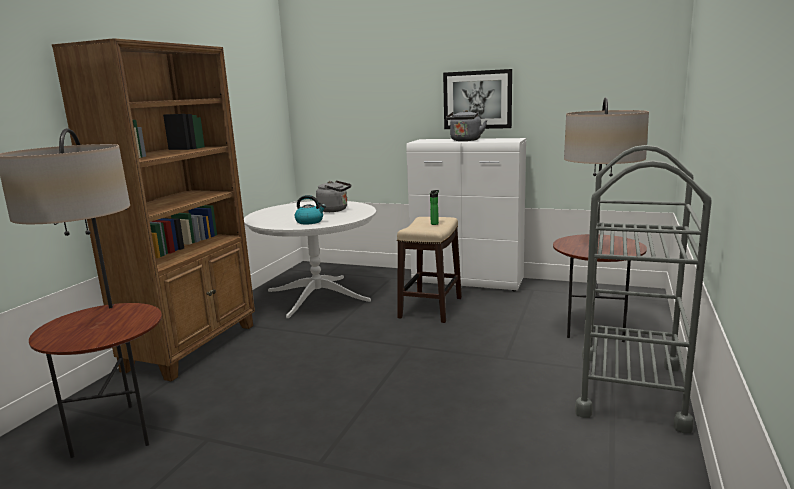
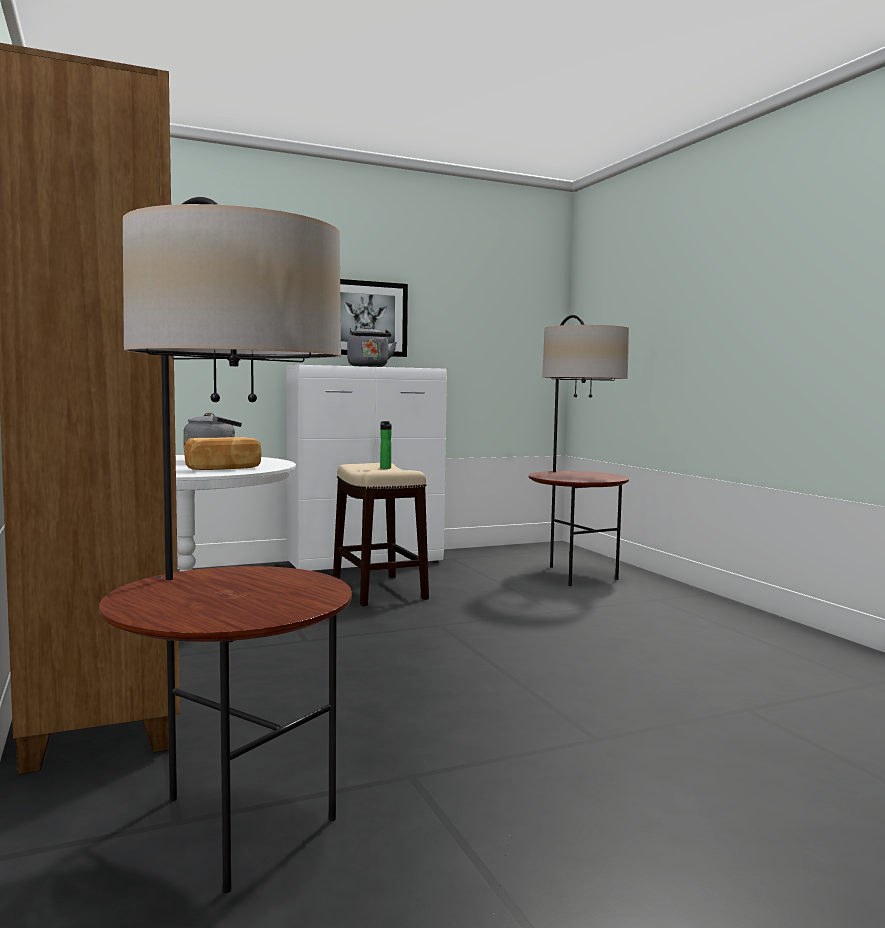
camera: 45 degrees left, 10 degrees down
kettle [295,195,326,224] -> bread [184,437,262,470]
grey cart [575,145,712,433] -> none

